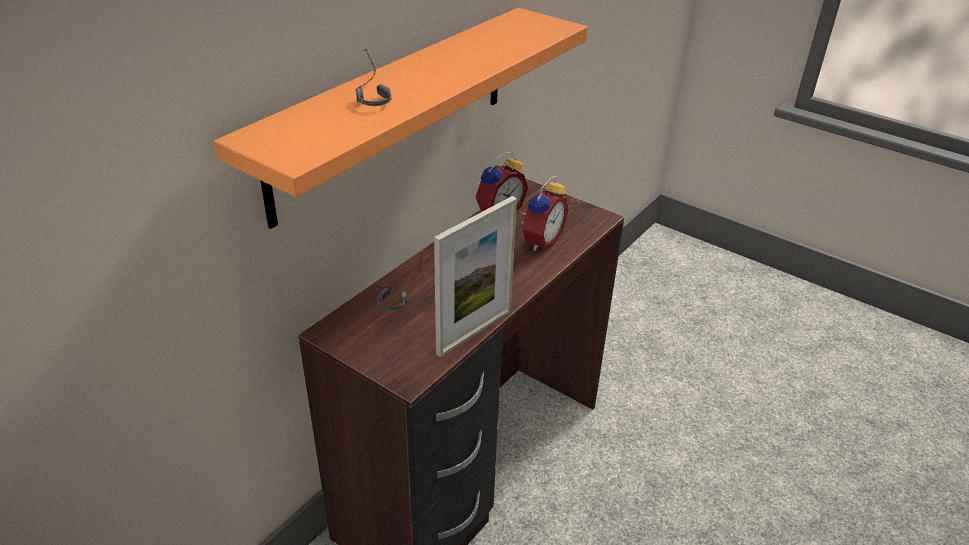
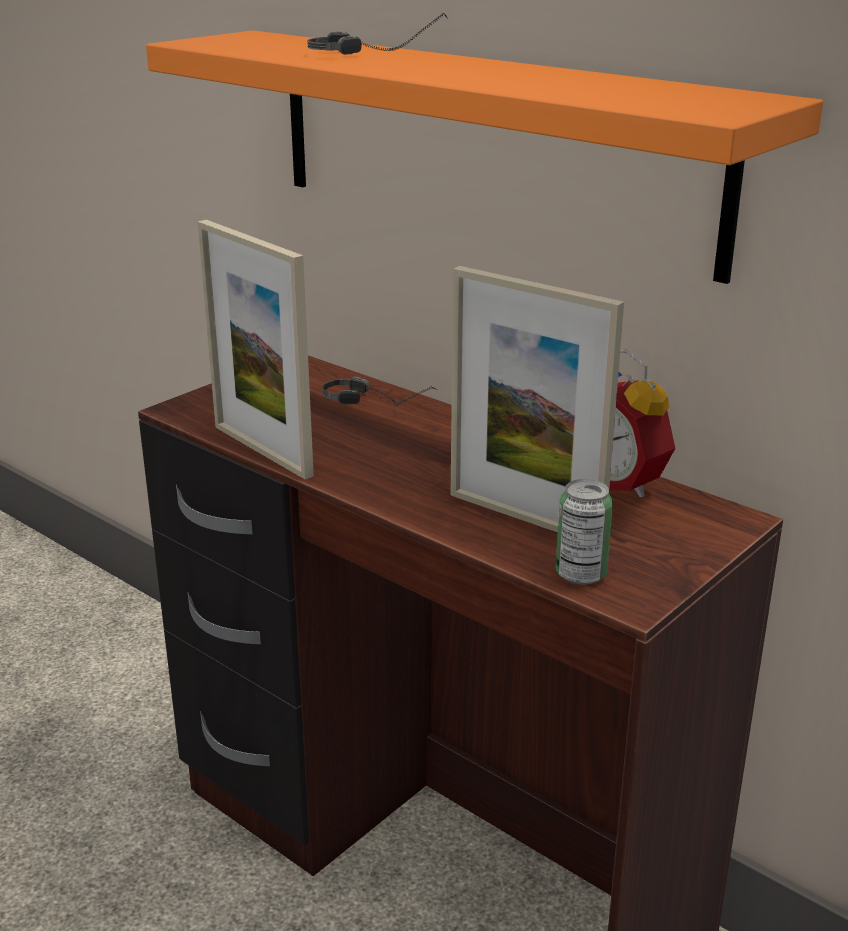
camera: 95 degrees right, 10 degrees down
alarm clock [520,176,569,251] -> picture frame [451,266,624,532]
none -> can [556,479,613,585]

